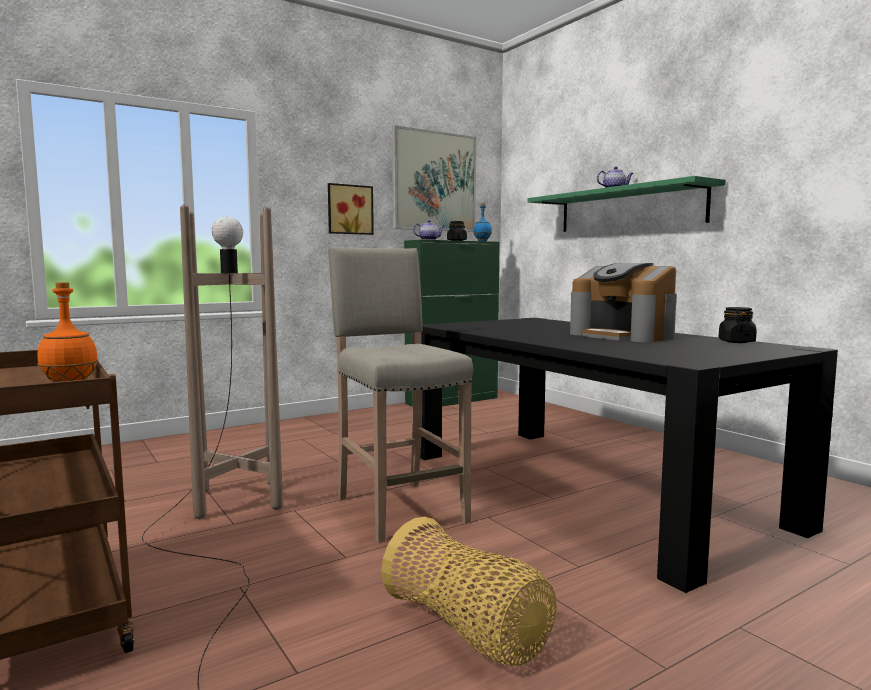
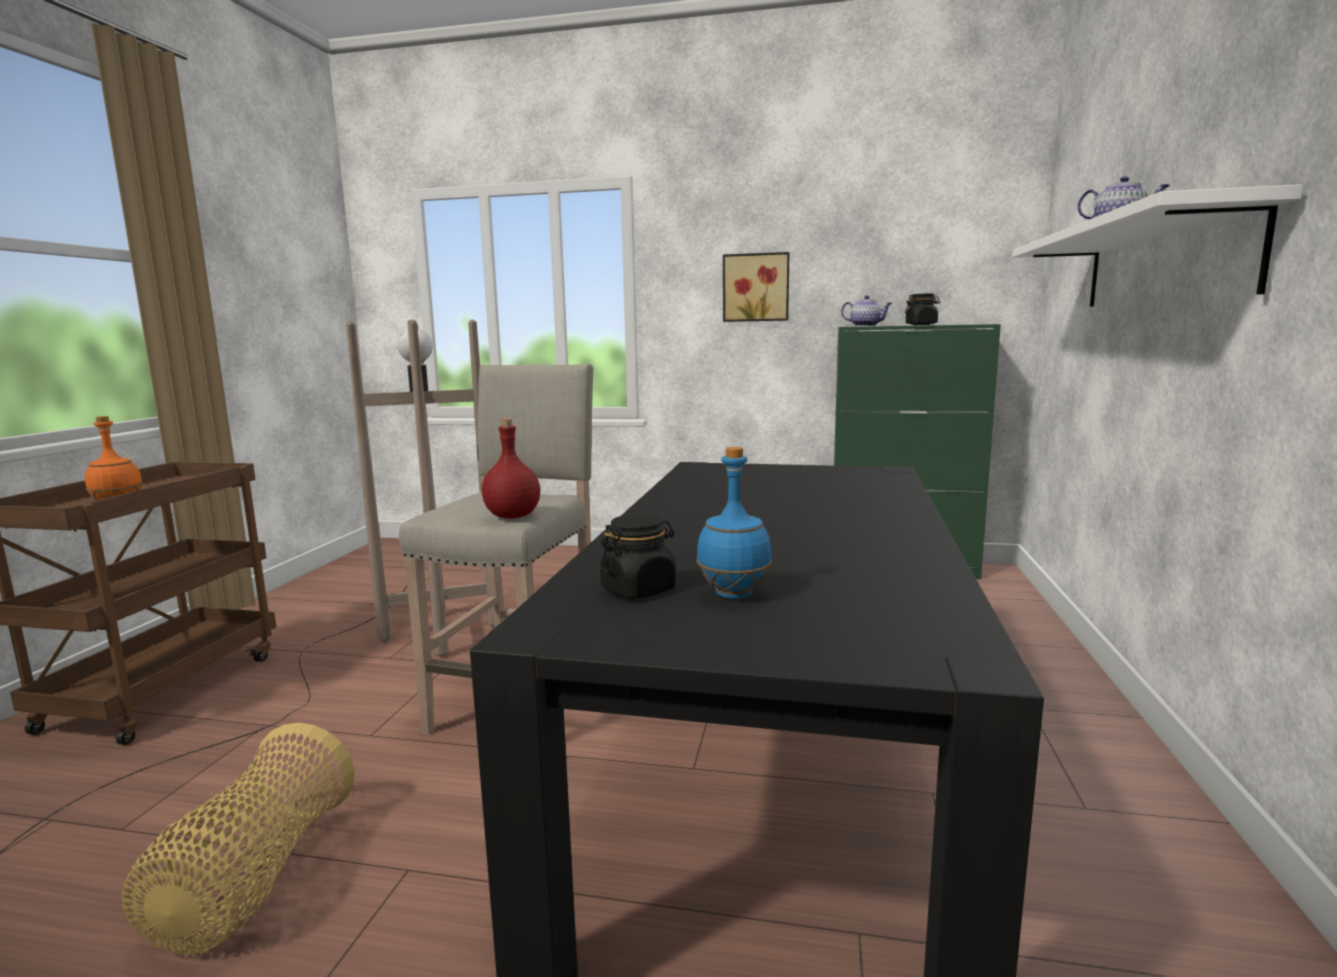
camera: 45 degrees right, 5 degrees up
picture [392,125,476,232] -> none
blue bottle [473,204,492,241] -> blue bottle moved to [697,447,772,599]
green shelf [528,176,726,232] -> white shelf [1012,184,1303,307]
coffee machine [570,263,677,342] -> none
black jar [719,307,756,343] -> black jar moved to [600,514,676,599]
none -> red bottle [482,418,540,519]

